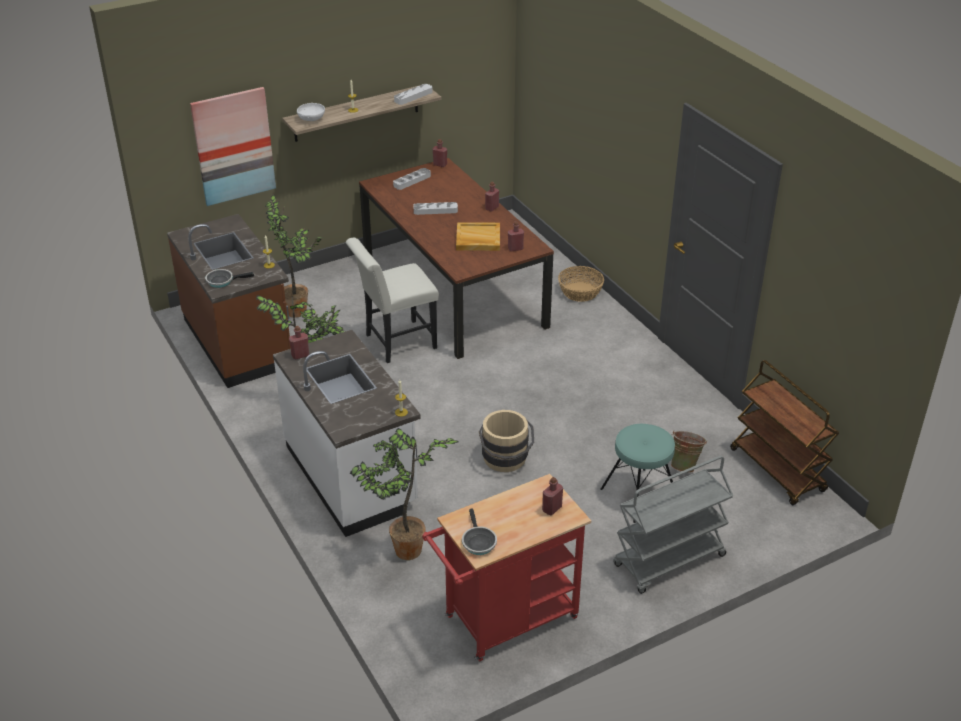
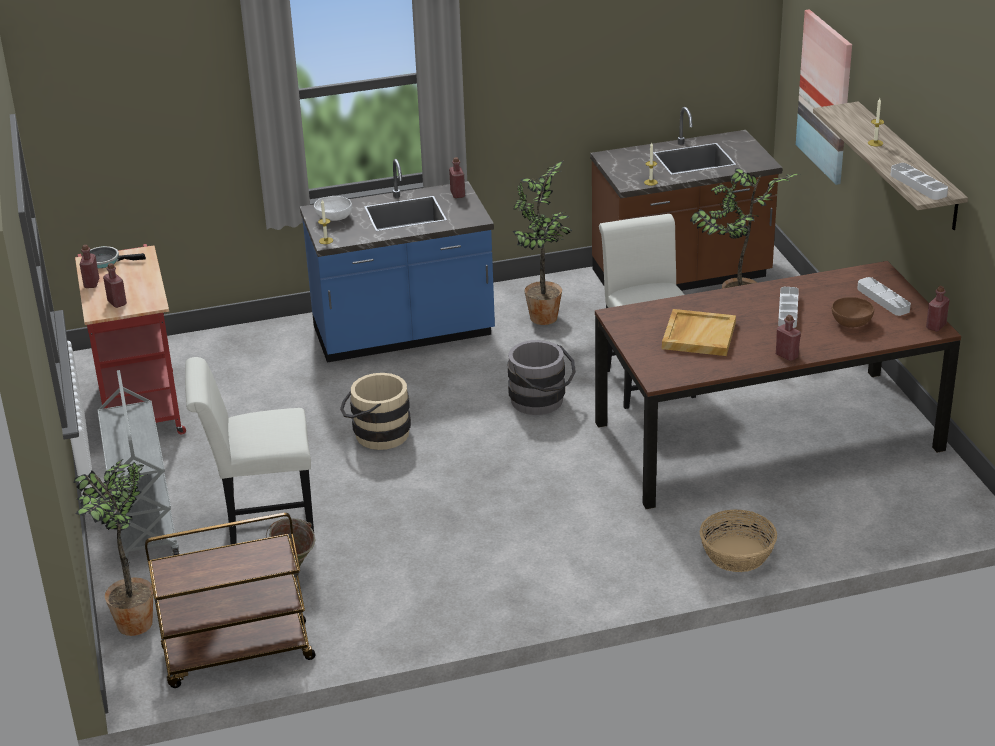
camera: 105 degrees right, 5 degrees down
frying pan [205,269,254,288] -> none
white counter [273,330,421,537] -> blue counter [300,159,495,362]
white bowl [297,103,325,121] -> white bowl moved to [314,196,352,221]
potted plant [350,428,458,560] -> potted plant moved to [74,460,153,636]
red bottle [508,221,524,252] -> red bottle moved to [80,245,99,288]
turquoise stool [600,424,675,523] -> white chair [185,357,314,545]
none -> grey bucket [508,340,576,415]
none -> brown bowl [832,297,874,327]

